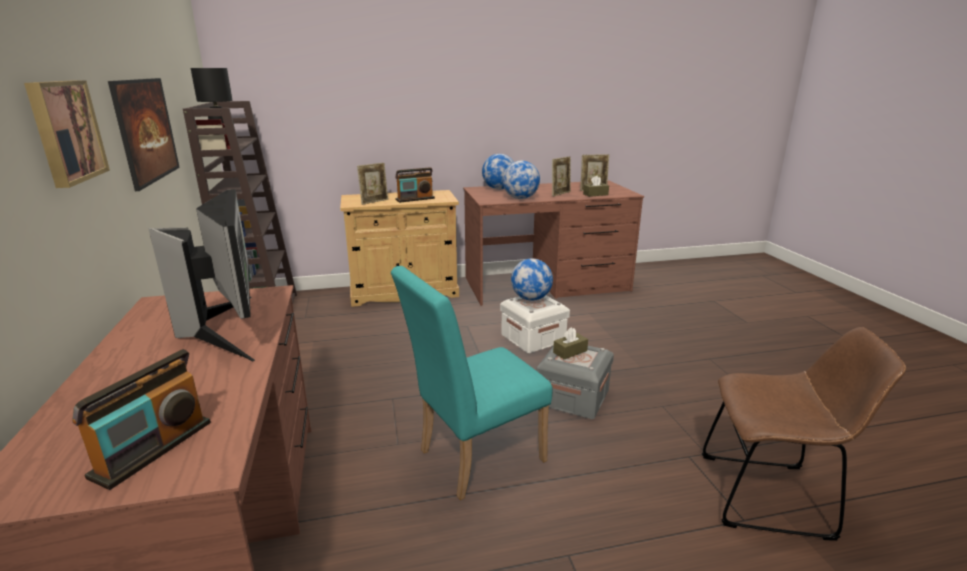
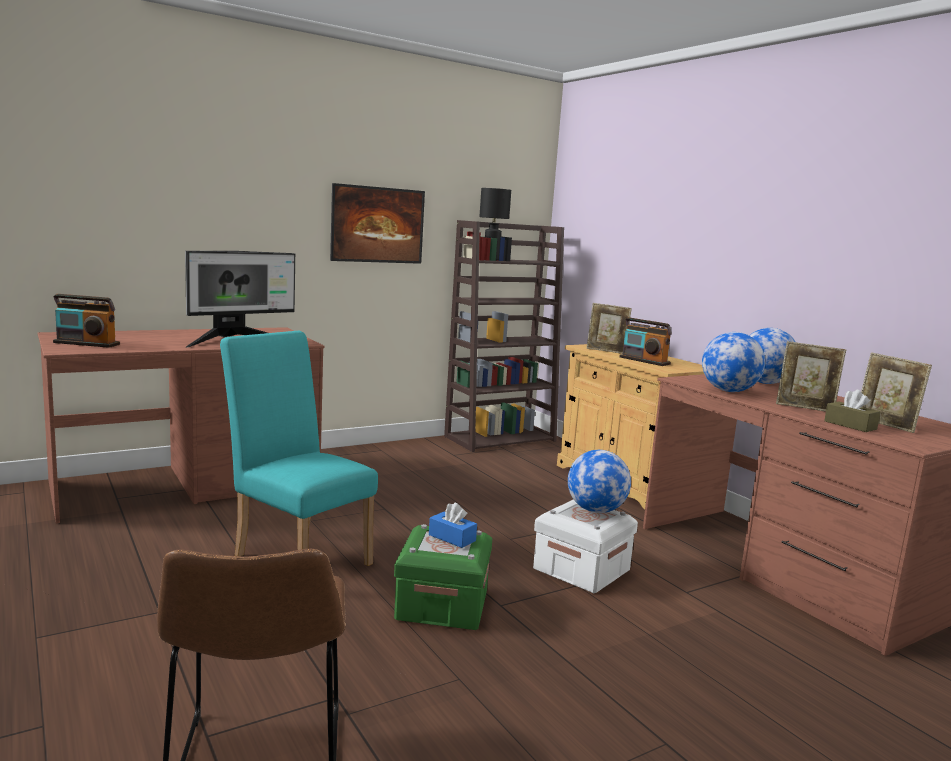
camera: 70 degrees right, 10 degrees down
picture [24,80,110,188] -> none
grey storage box [536,346,614,419] -> green storage box [394,524,492,630]
brown tissue box [553,327,588,359] -> blue tissue box [429,503,477,548]

